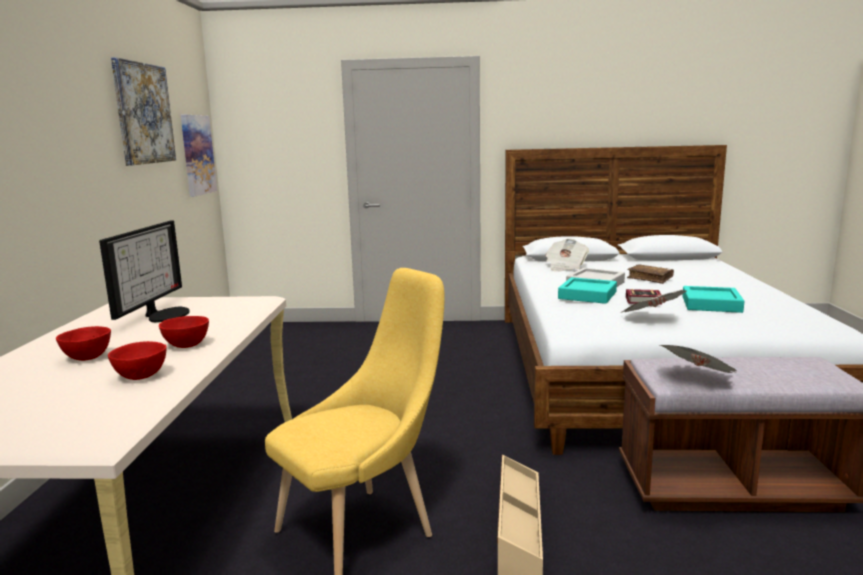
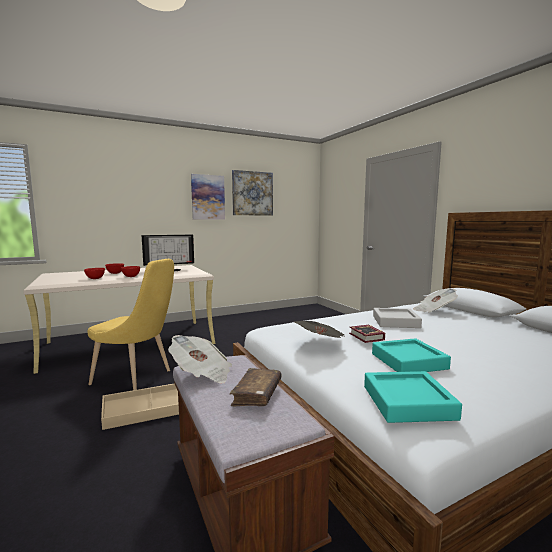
camera: 60 degrees right, 5 degrees down
picture [181,115,217,197] -> picture moved to [191,174,225,220]
turquoise tray [558,277,617,304] -> turquoise tray moved to [364,371,462,423]
brown book [627,264,674,284] -> brown book moved to [230,368,281,407]

